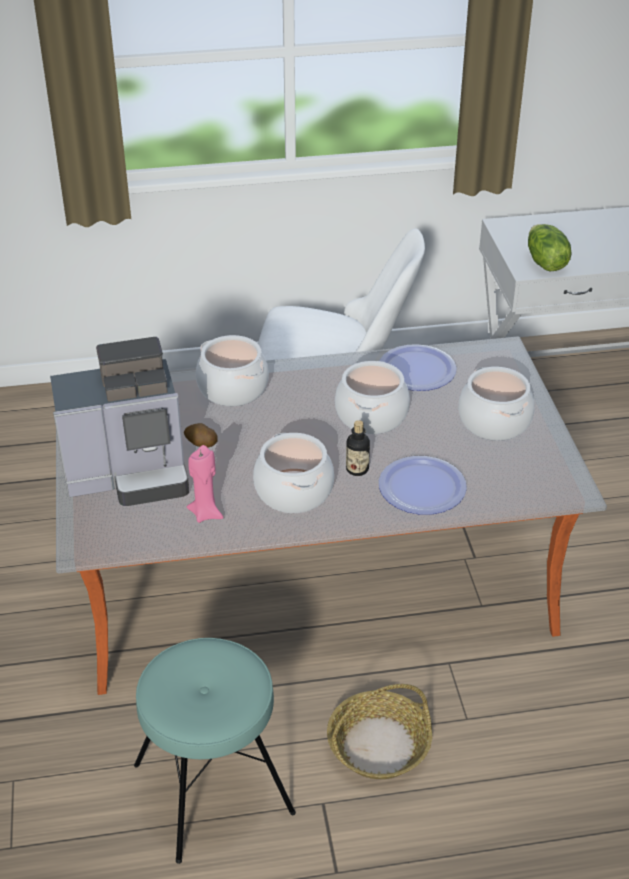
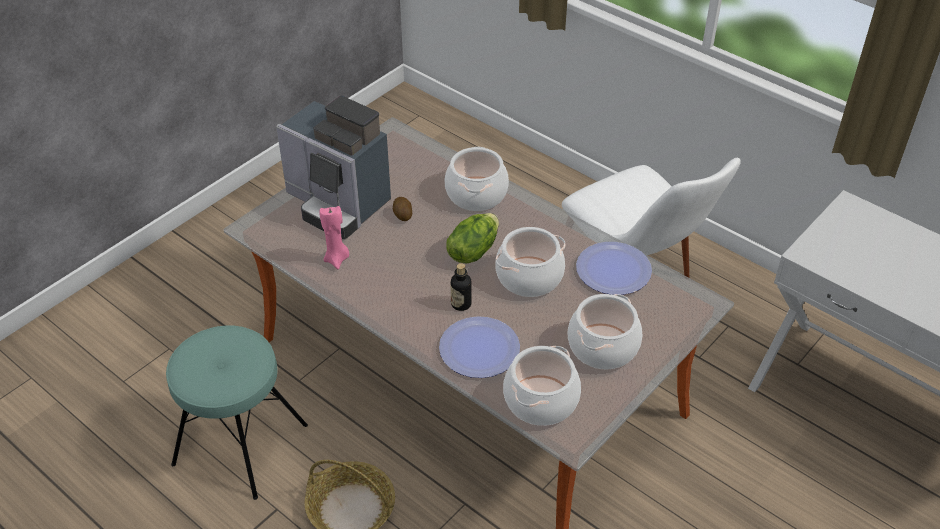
camera: 50 degrees right, 5 degrees up
cooking pot [253,433,334,513] -> cooking pot moved to [503,346,581,426]
lettuce [528,224,572,271] -> lettuce moved to [446,213,499,263]

